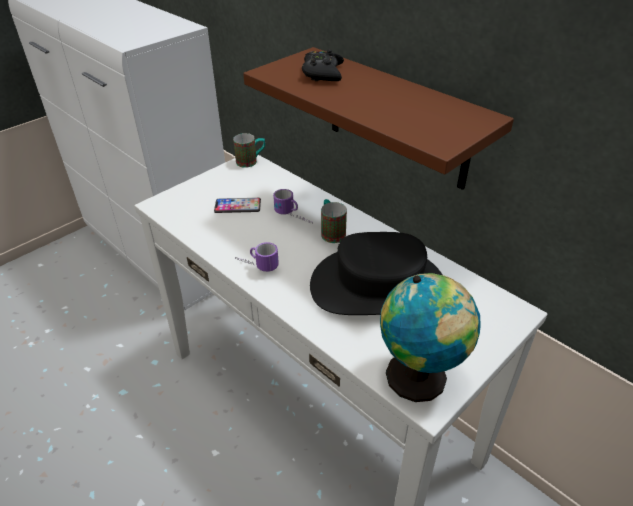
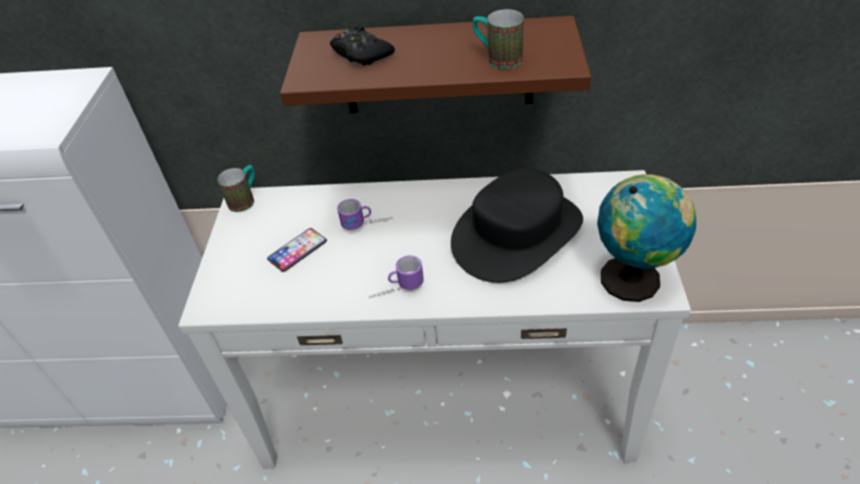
camera: 40 degrees left, 5 degrees up
mug [321,199,347,243] -> mug moved to [473,9,524,69]

